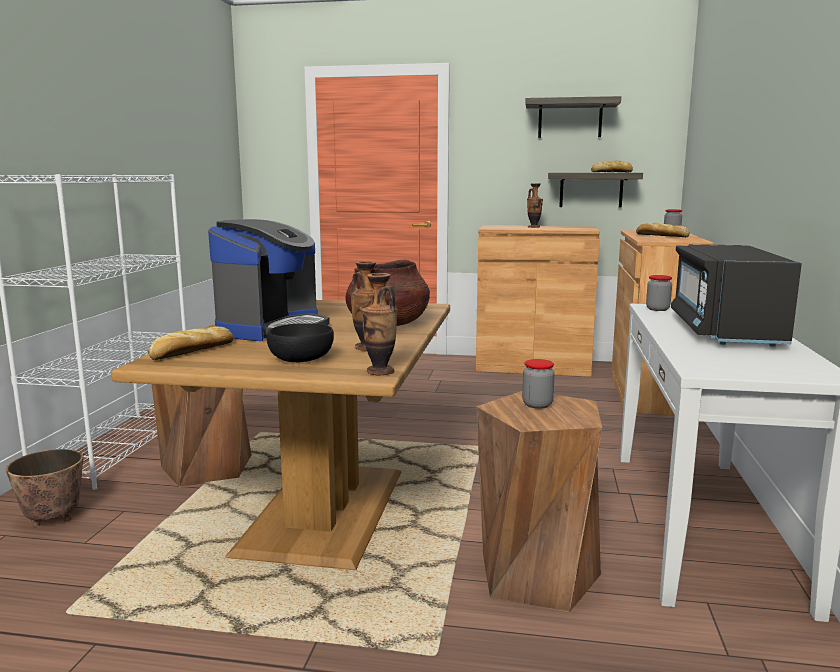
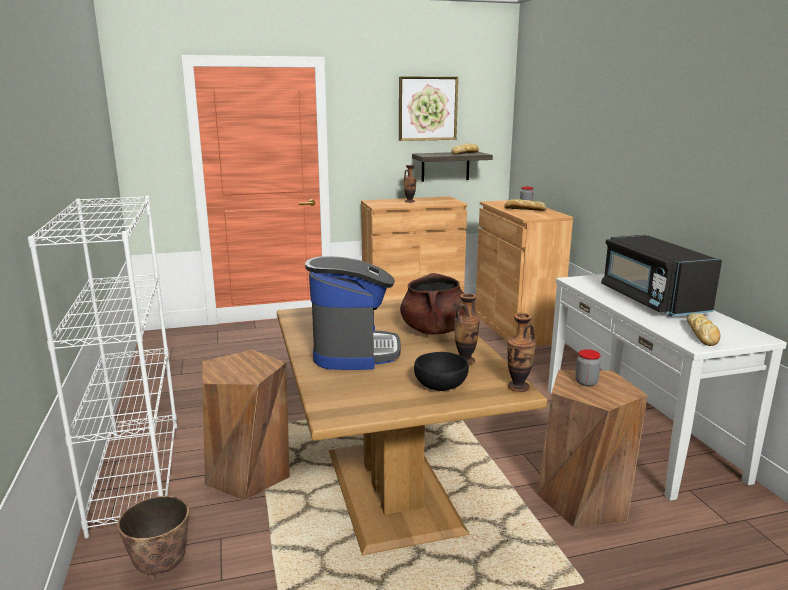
camera: 25 degrees left, 5 degrees up
bread [149,326,233,360] -> bread moved to [687,313,720,346]
shelf [525,96,621,138] -> picture [399,76,458,141]
jar [646,275,672,311] -> none

